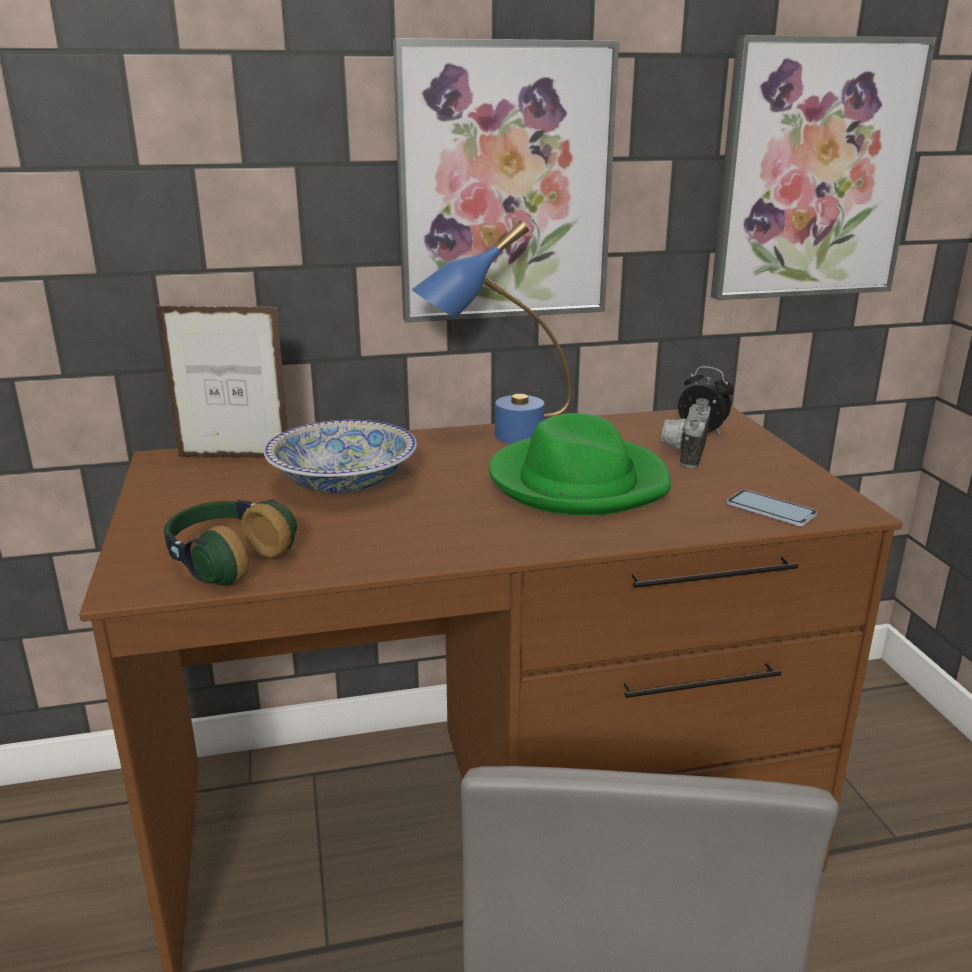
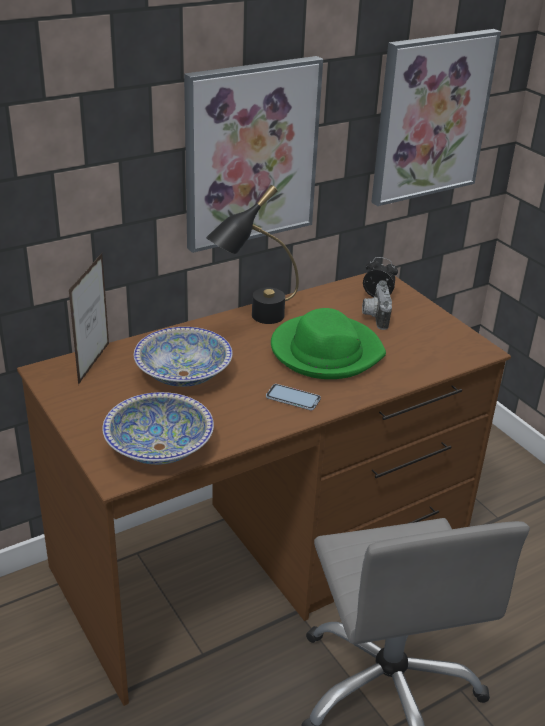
camera: 20 degrees left, 10 degrees up
picture frame [156,305,288,458] -> picture frame turned 120 degrees clockwise [69,253,109,385]
headphones [164,499,297,586] -> bowl [103,392,214,465]
blue table lamp [412,220,572,444] -> black table lamp [206,185,299,324]
phone [727,490,817,526] -> phone moved to [266,384,321,410]

